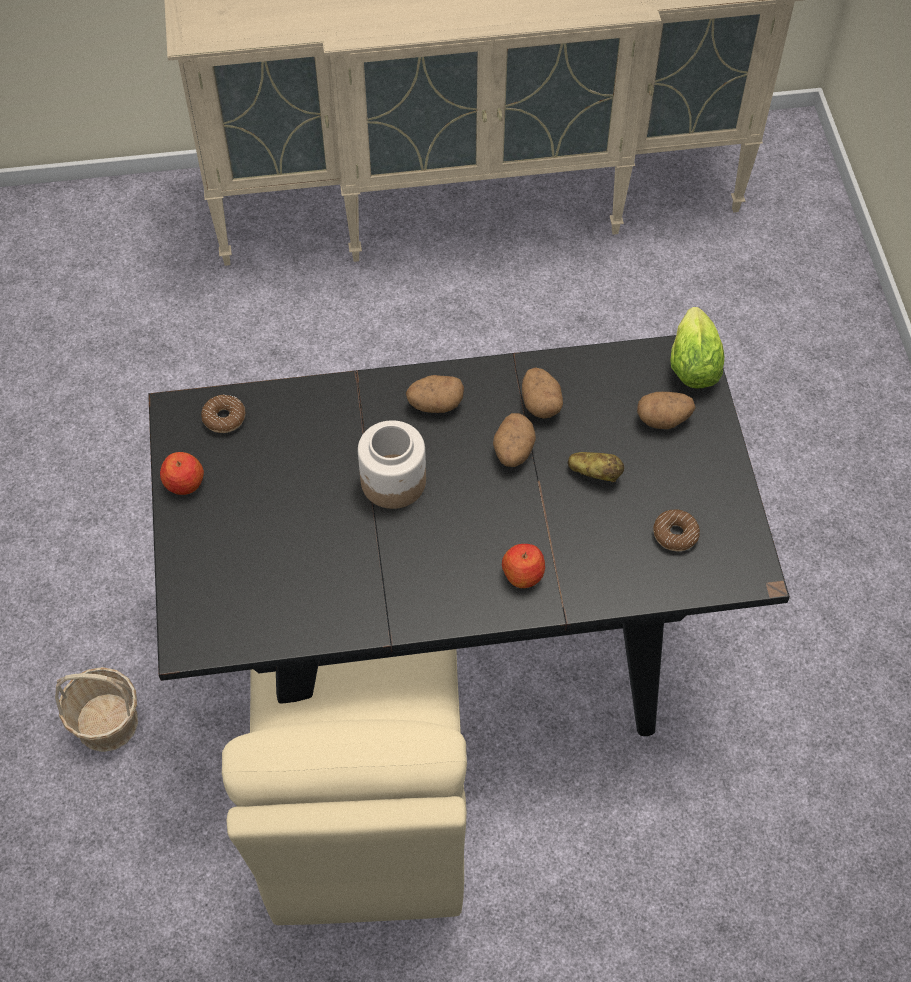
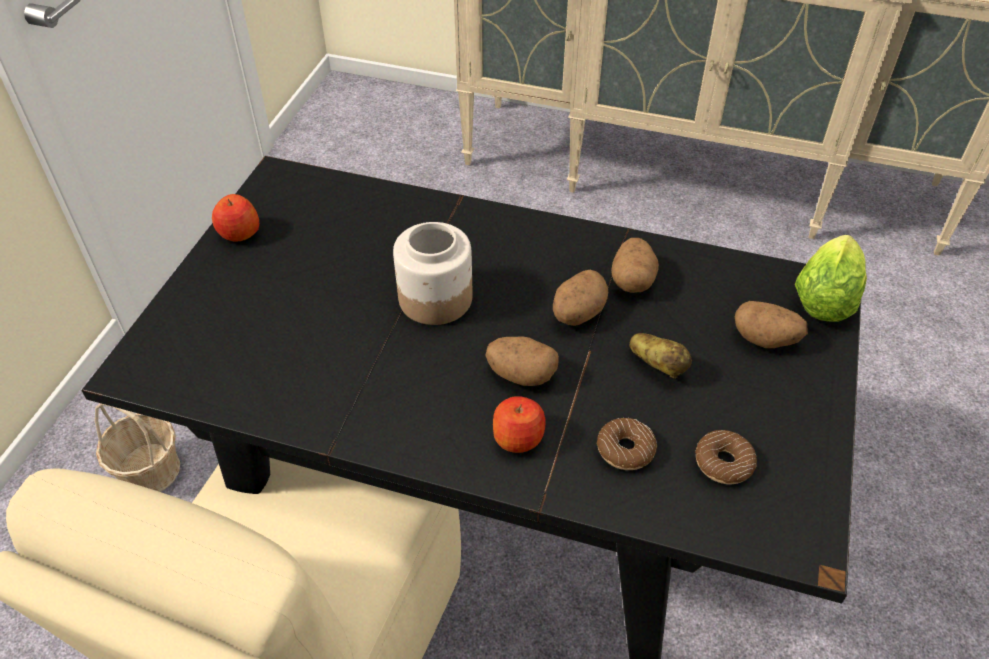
camera: 25 degrees right, 10 degrees down
donut [201,394,246,433] -> donut moved to [597,418,657,470]
potato [406,375,464,413] -> potato moved to [485,336,559,386]

